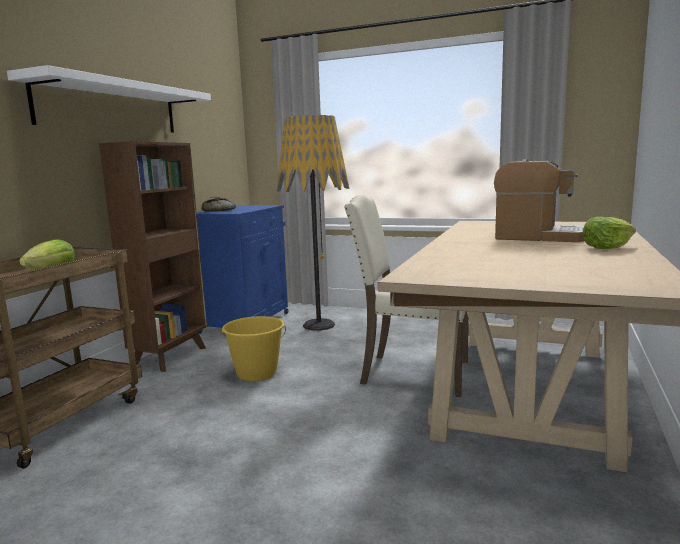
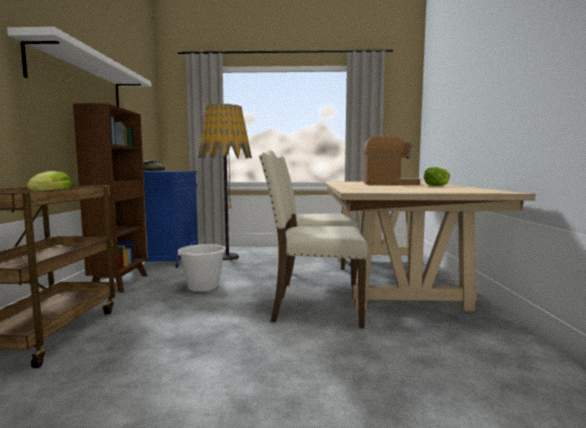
camera: 20 degrees left, 5 degrees down
yellow bucket [221,316,286,381] -> white bucket [177,244,226,292]
none -> beige chair [259,150,368,328]

